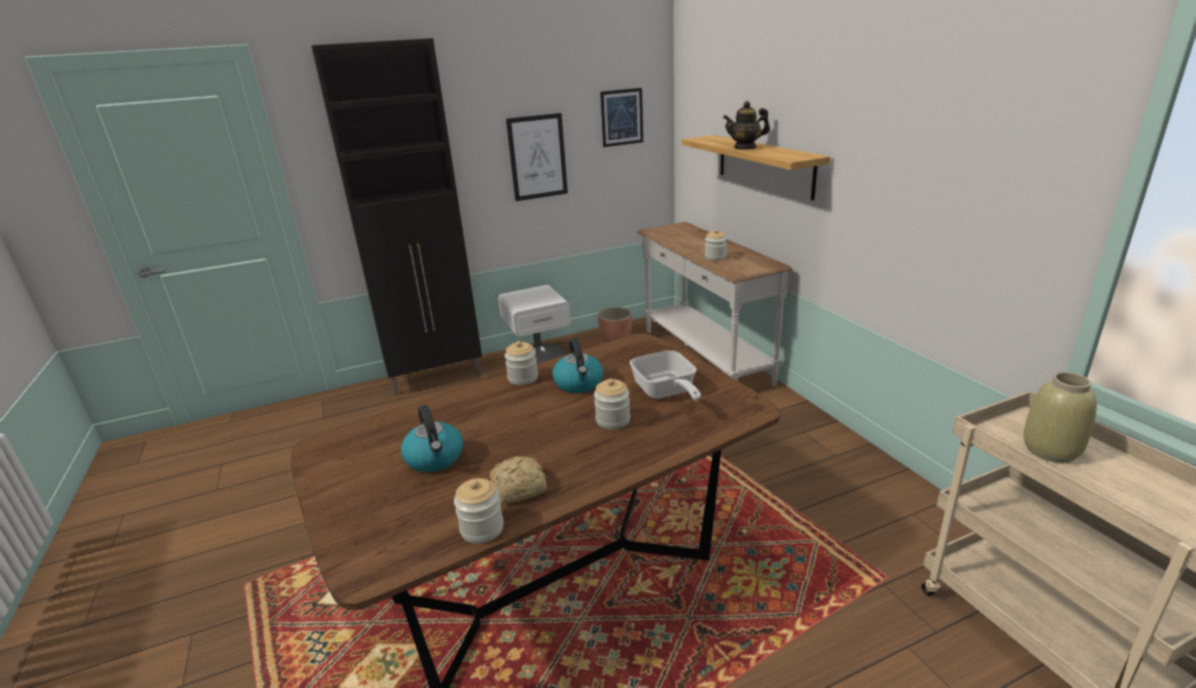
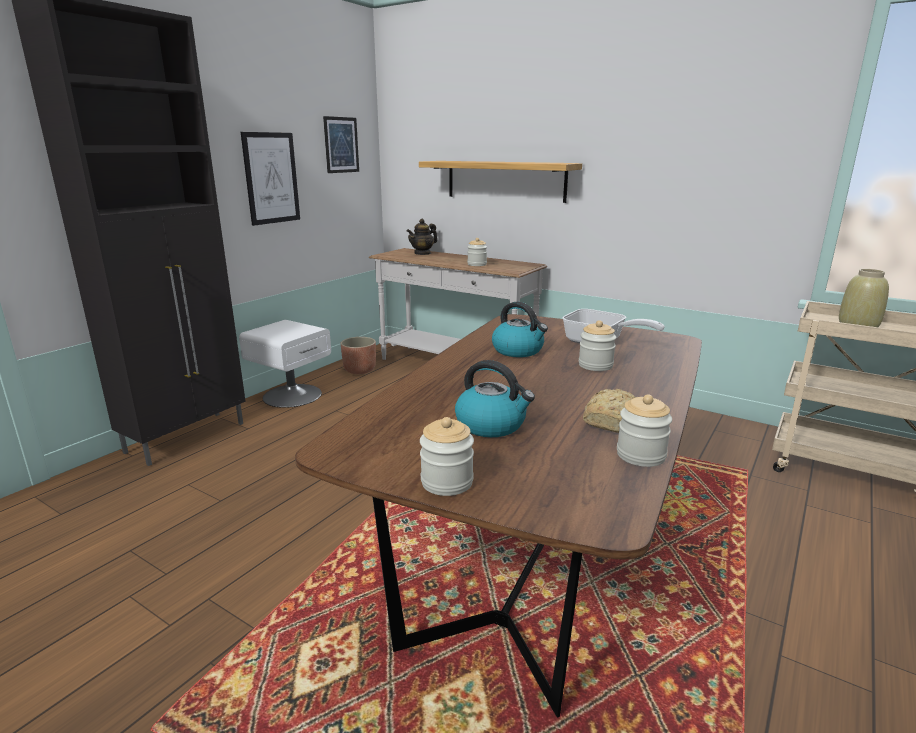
camera: 35 degrees left, 5 degrees down
jar [505,341,538,385] -> jar moved to [420,417,474,496]
teapot [723,101,770,150] -> teapot moved to [407,219,438,255]

